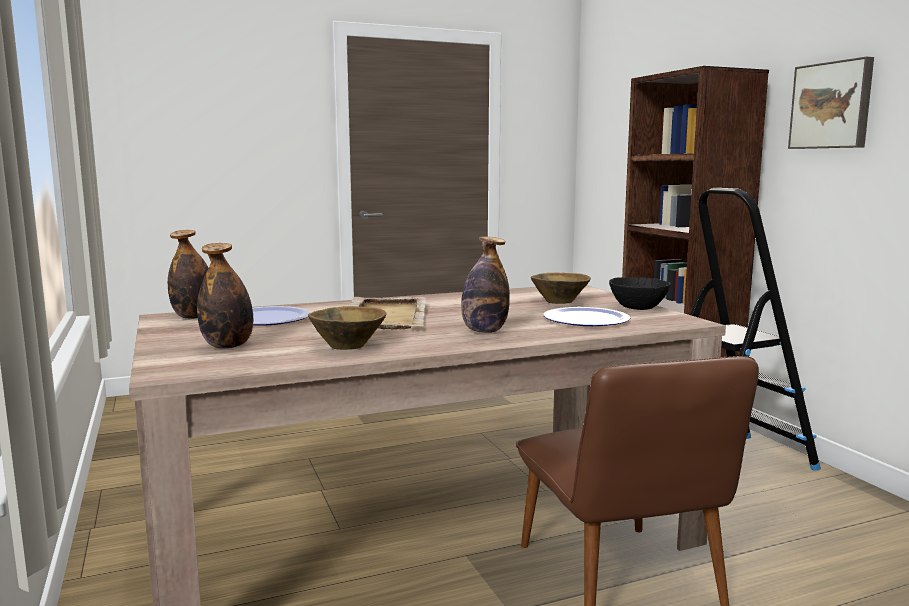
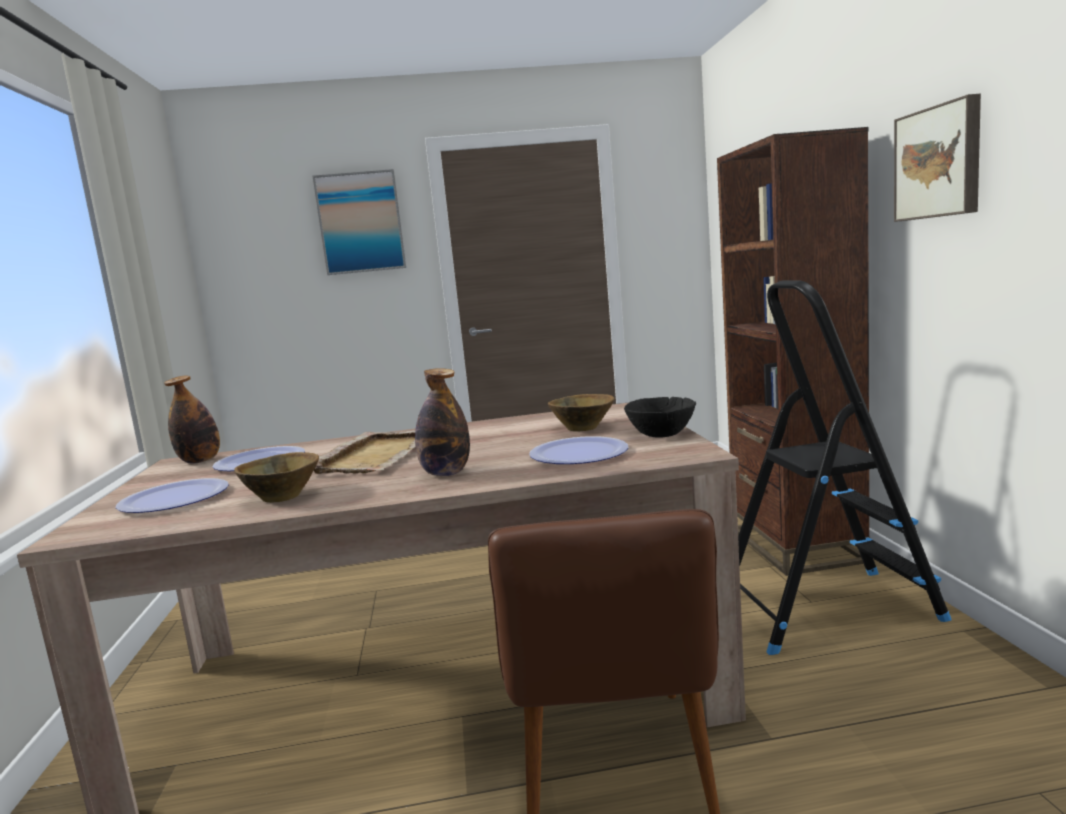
camera: 15 degrees right, 0 degrees up
bottle [197,243,253,349] -> plate [115,478,229,513]
none -> picture [313,169,406,275]

